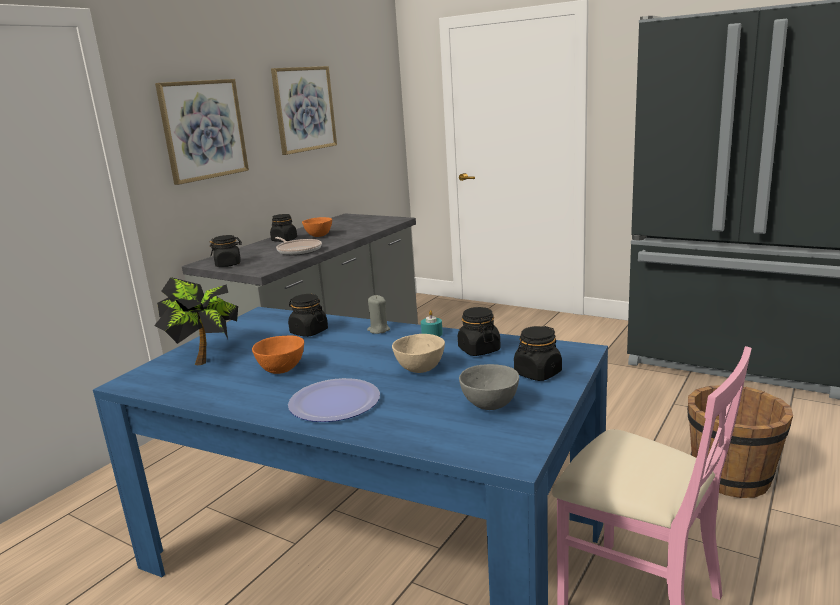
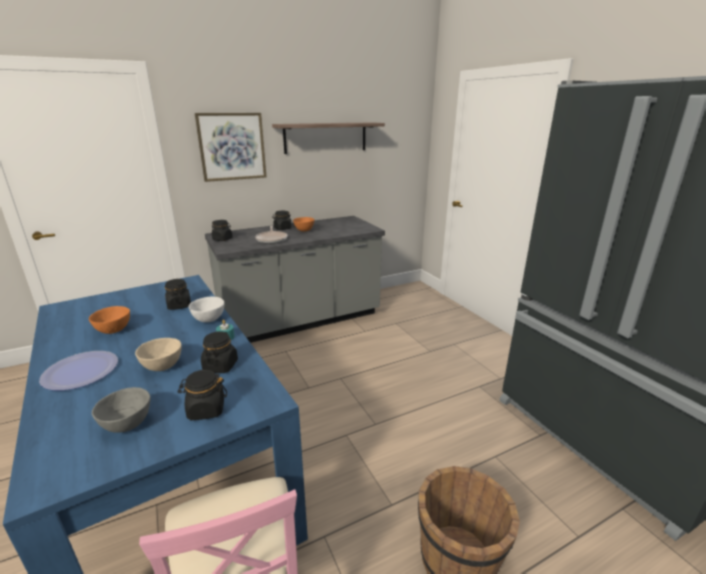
camera: 30 degrees right, 5 degrees up
potted plant [154,277,238,365] -> none
picture [271,66,337,155] -> shelf [272,122,385,154]
grey candle [367,295,390,334] -> white bowl [189,297,224,322]

